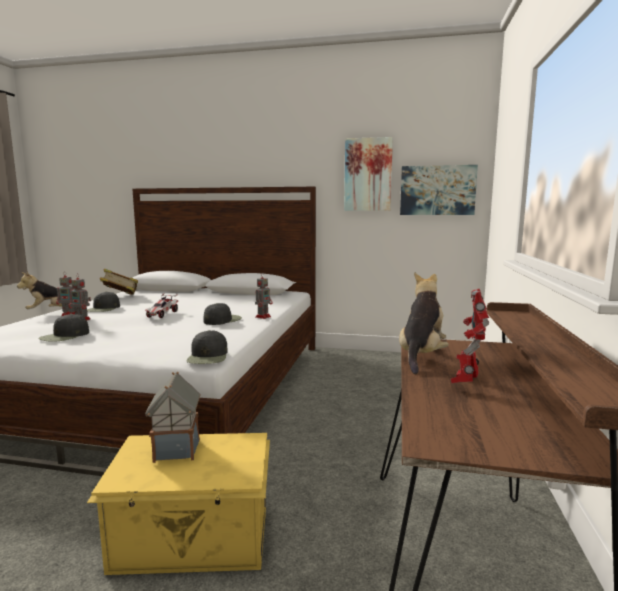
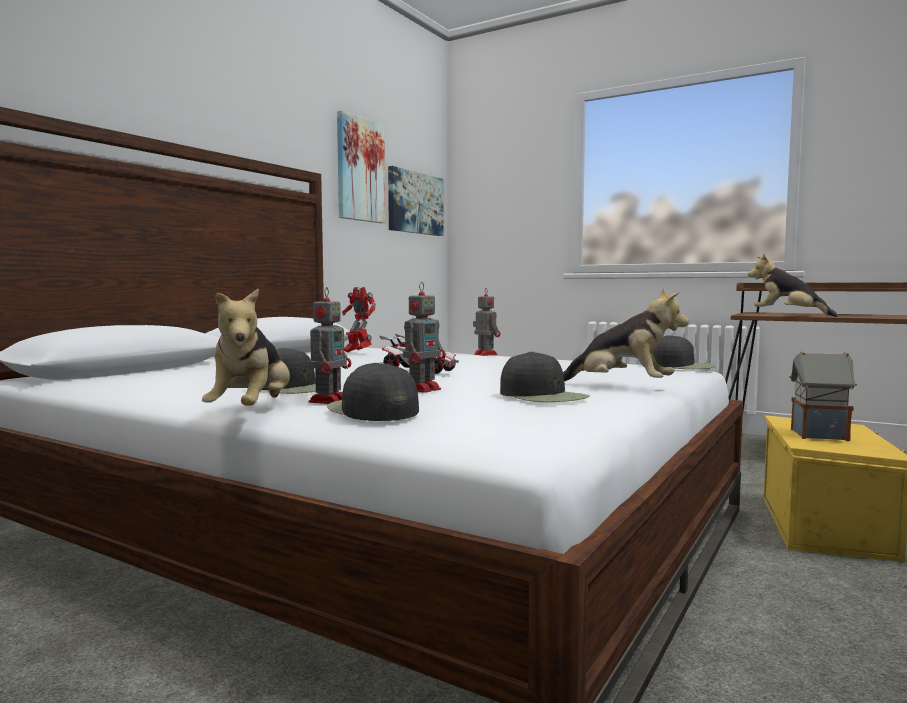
camera: 70 degrees left, 5 degrees down
book [100,268,138,295] -> none
black cap [203,303,242,325] -> black cap moved to [327,362,419,421]
toy robot [451,289,489,383] -> toy robot moved to [342,287,376,352]
none -> plush toy [563,289,689,381]

